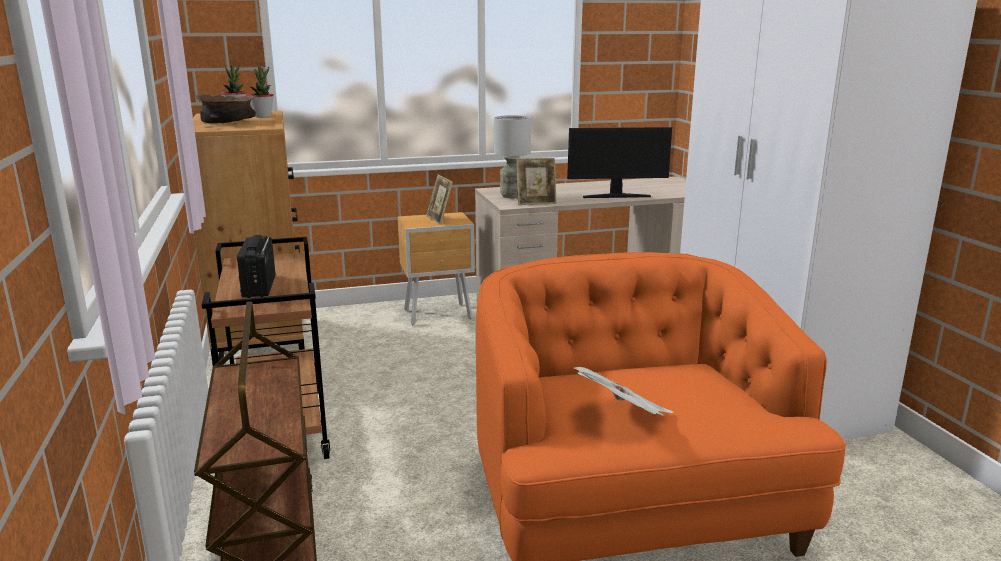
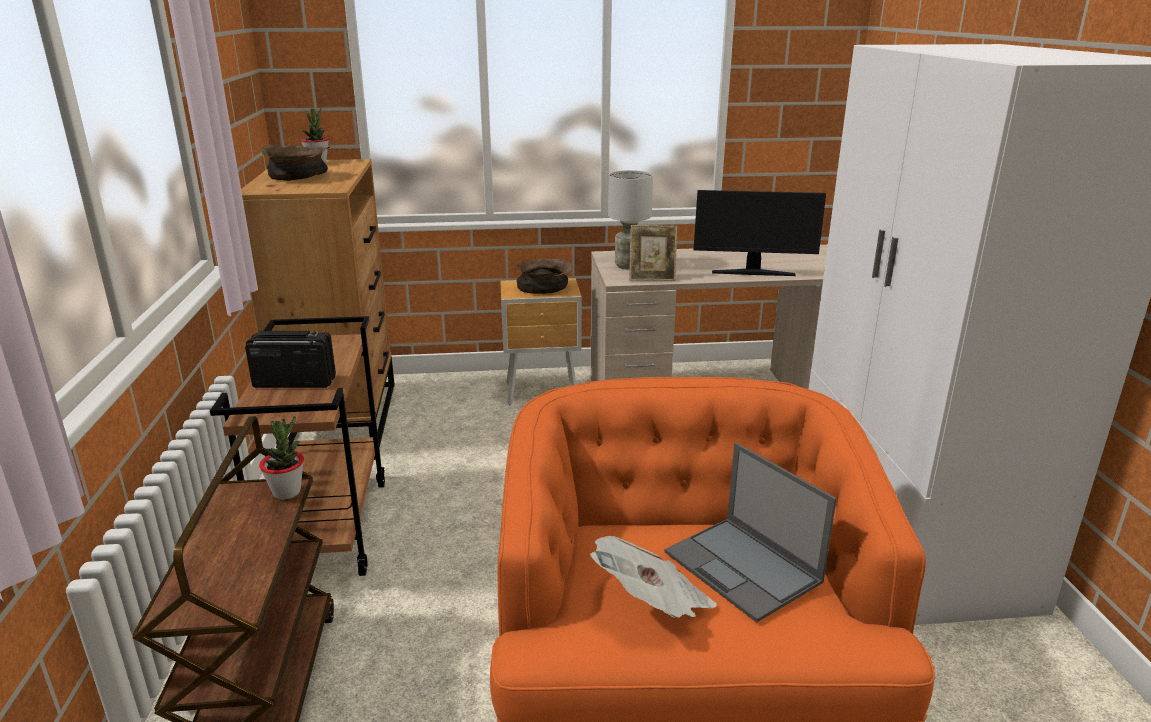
camera: 10 degrees right, 5 degrees up
radio [237,235,275,298] -> radio turned 90 degrees clockwise [245,331,336,388]
potted plant [248,66,274,118] -> potted plant moved to [259,416,304,500]
picture frame [426,174,453,225] -> brown bowl [515,258,572,294]
none -> laptop [664,443,837,622]

